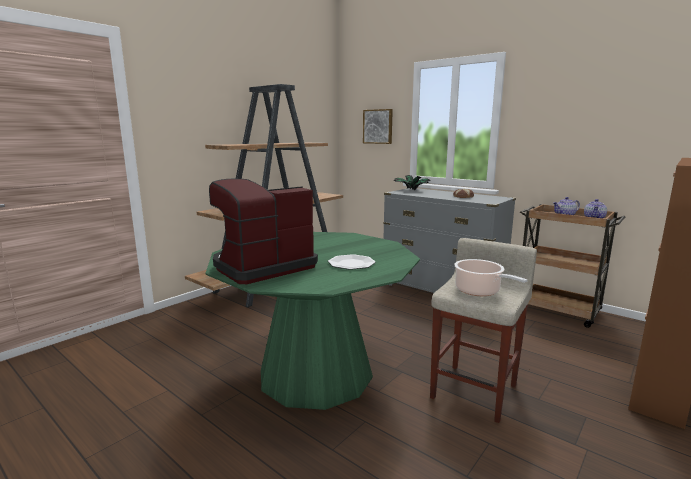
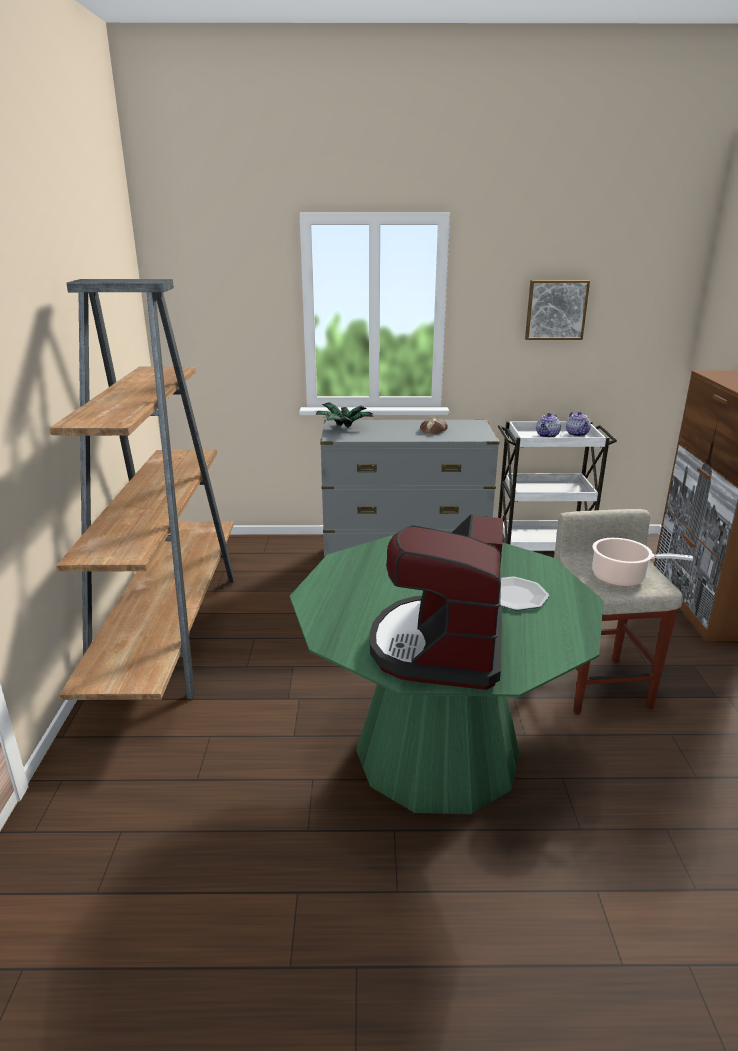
camera: 40 degrees left, 10 degrees up
picture [363,109,393,144] -> picture moved to [525,280,590,340]
brown cart [520,204,625,328] -> white cart [498,421,617,551]

